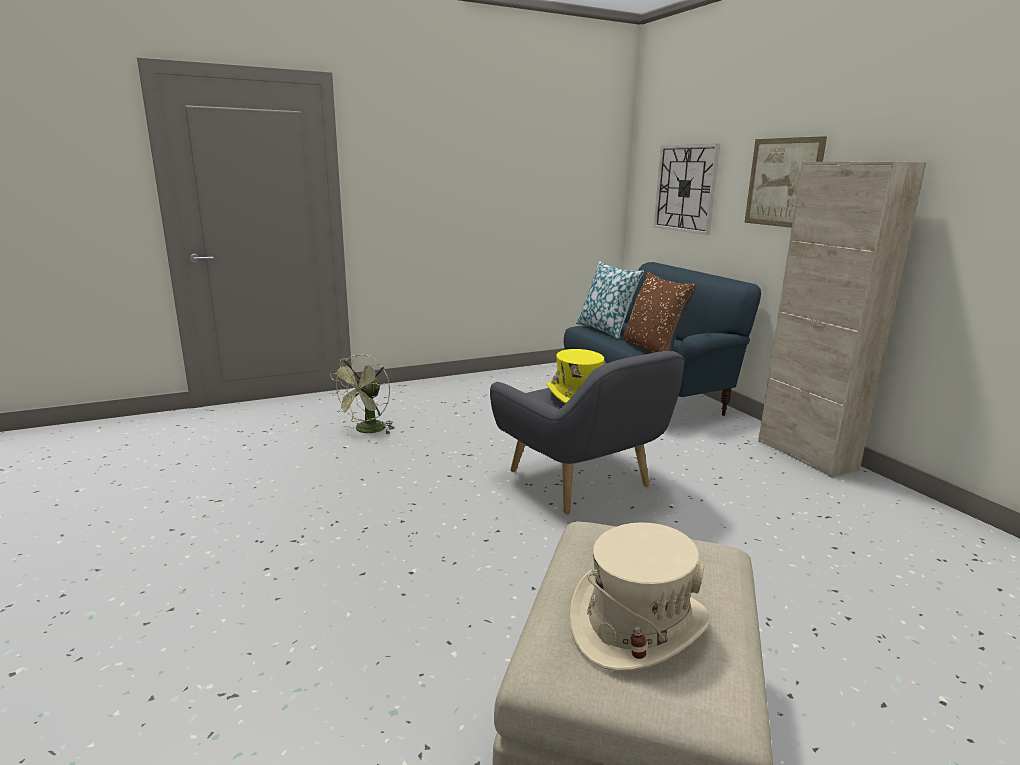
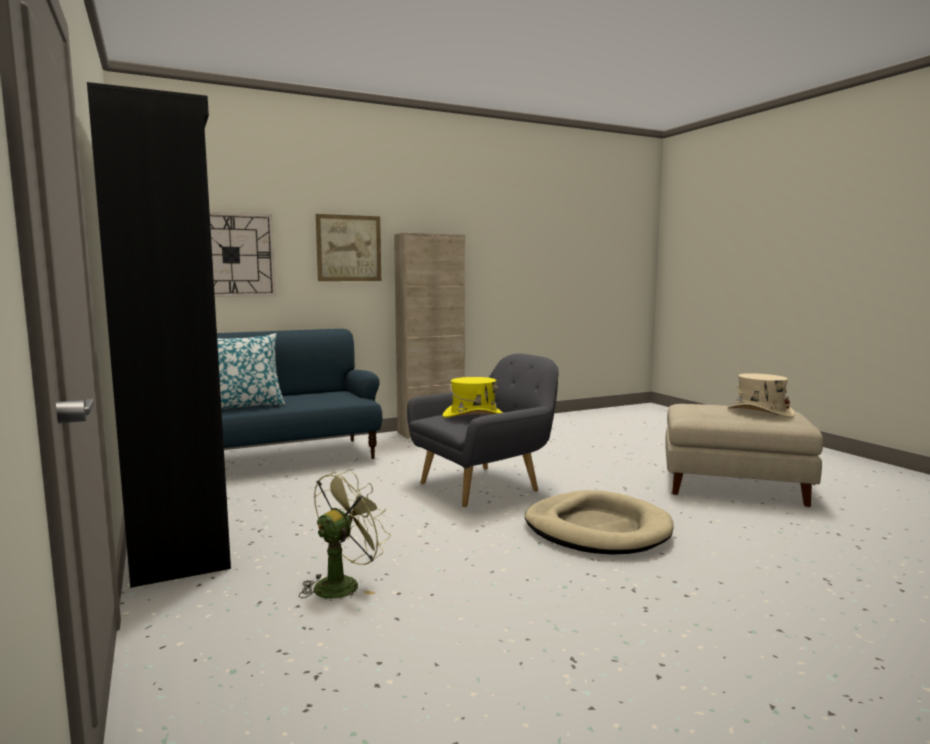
camera: 90 degrees left, 10 degrees down
green fan [329,354,395,434] -> green fan turned 75 degrees counterclockwise [299,469,391,599]
brown pillow [623,272,697,353] -> none
none -> black bookcase [87,82,231,588]
none -> beige dog bed [525,490,674,555]

